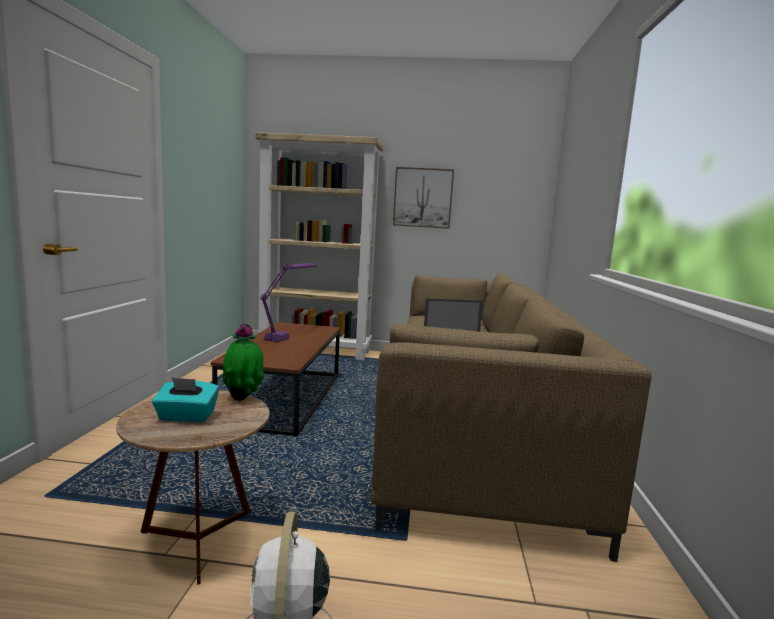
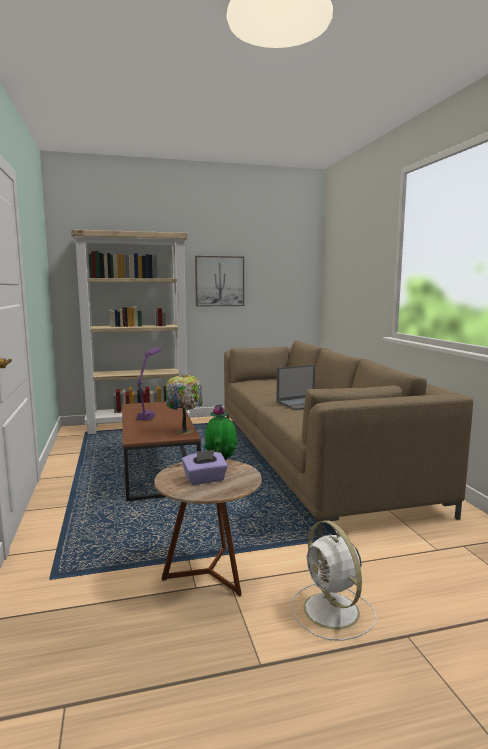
camera: 20 degrees left, 0 degrees up
turquoise tissue box [152,377,219,423] -> purple tissue box [182,450,228,485]
none -> table lamp [166,374,202,434]

